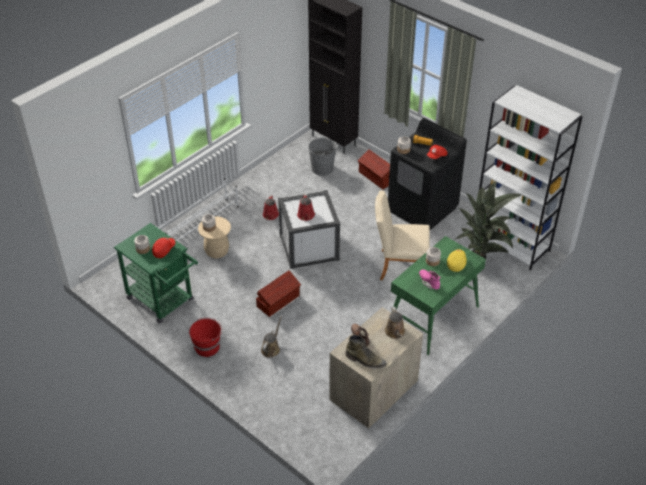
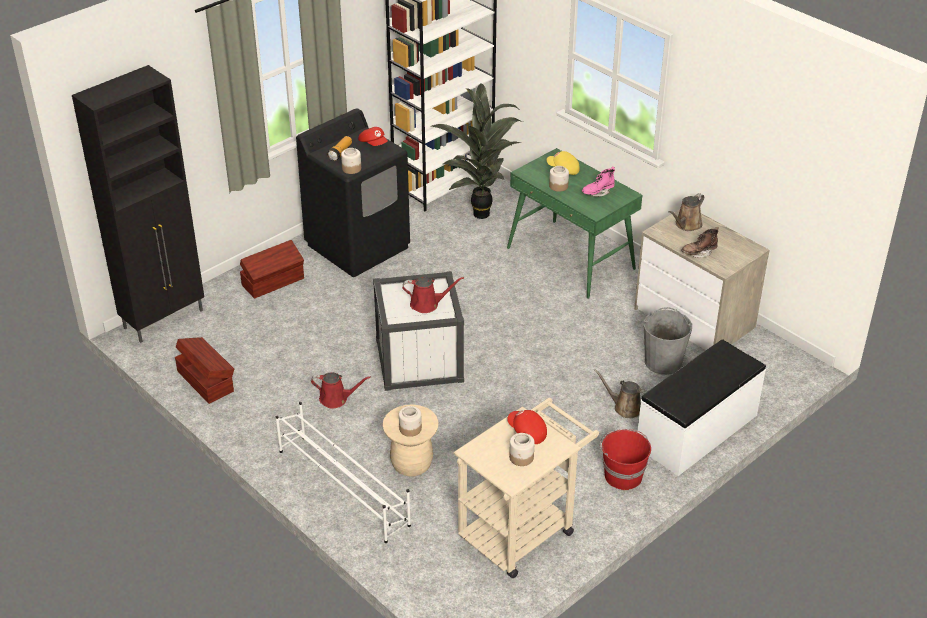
camera: 85 degrees left, 5 degrees down
green cart [114,223,198,323] -> beige cart [453,398,599,578]
brown storage box [256,271,301,317] -> brown storage box moved to [175,337,234,404]
grey bucket [308,137,338,176] -> grey bucket moved to [644,307,693,375]
green boot [345,335,387,369] -> none
beige chair [375,191,430,280] -> none
brown watering can [385,307,405,339] -> brown watering can turned 135 degrees clockwise [669,193,704,231]
none -> white bench [638,339,766,476]

